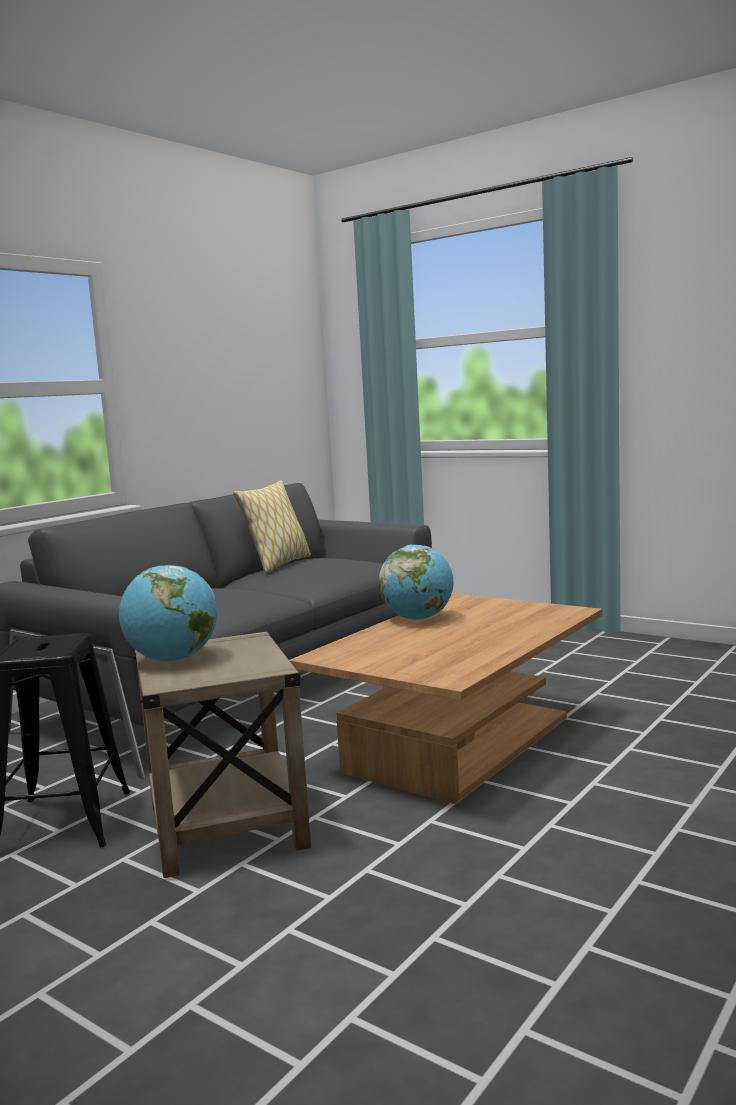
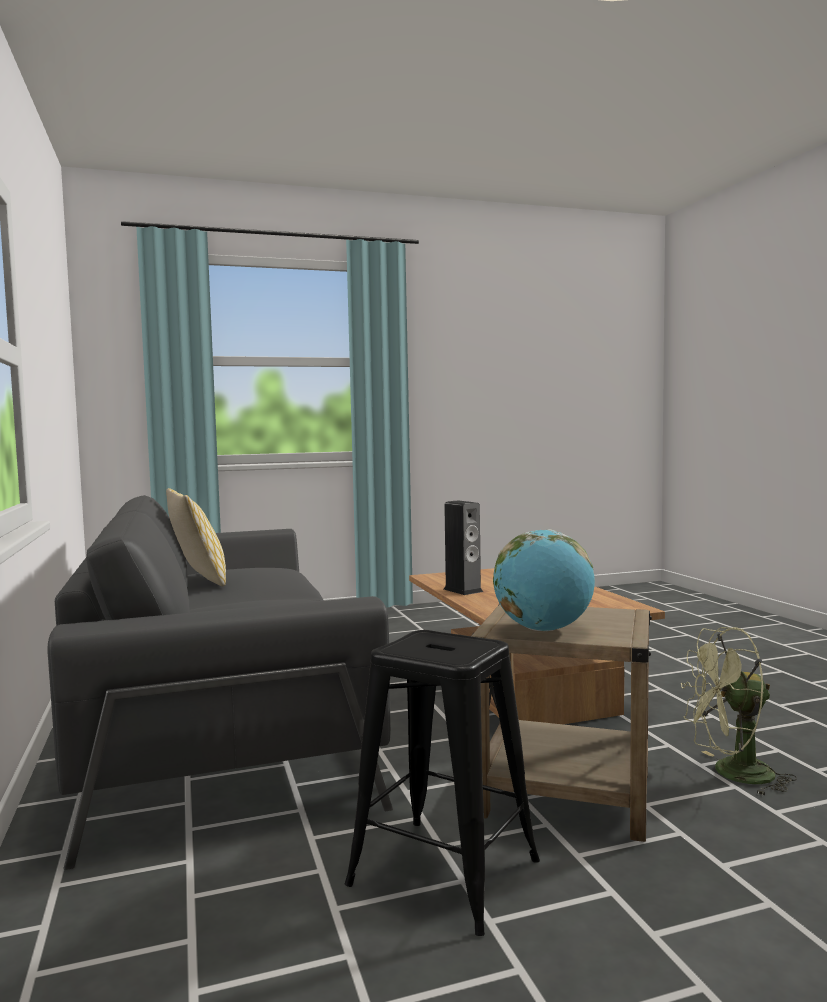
camera: 55 degrees left, 5 degrees down
globe [379,545,453,620] -> speaker [444,501,483,595]
none -> green fan [681,627,797,796]

